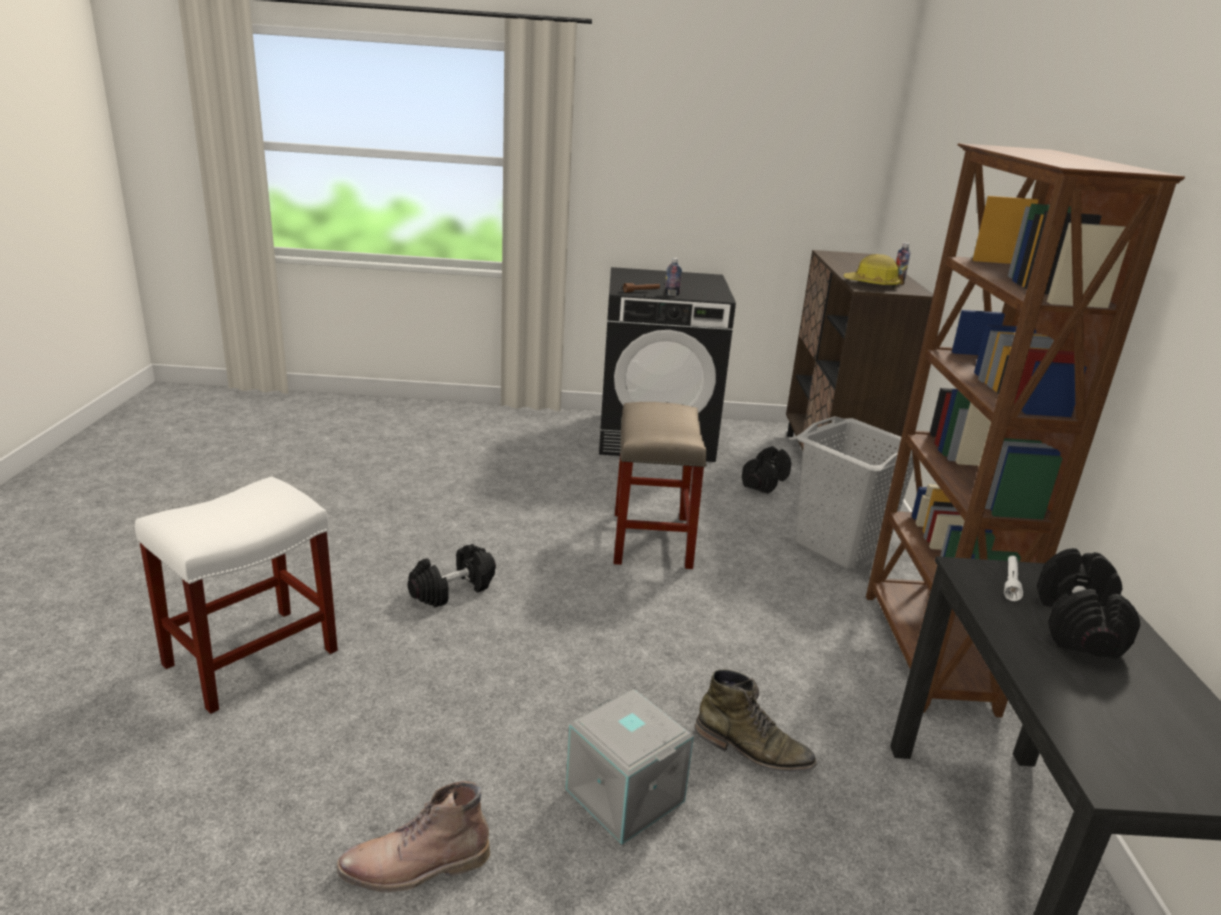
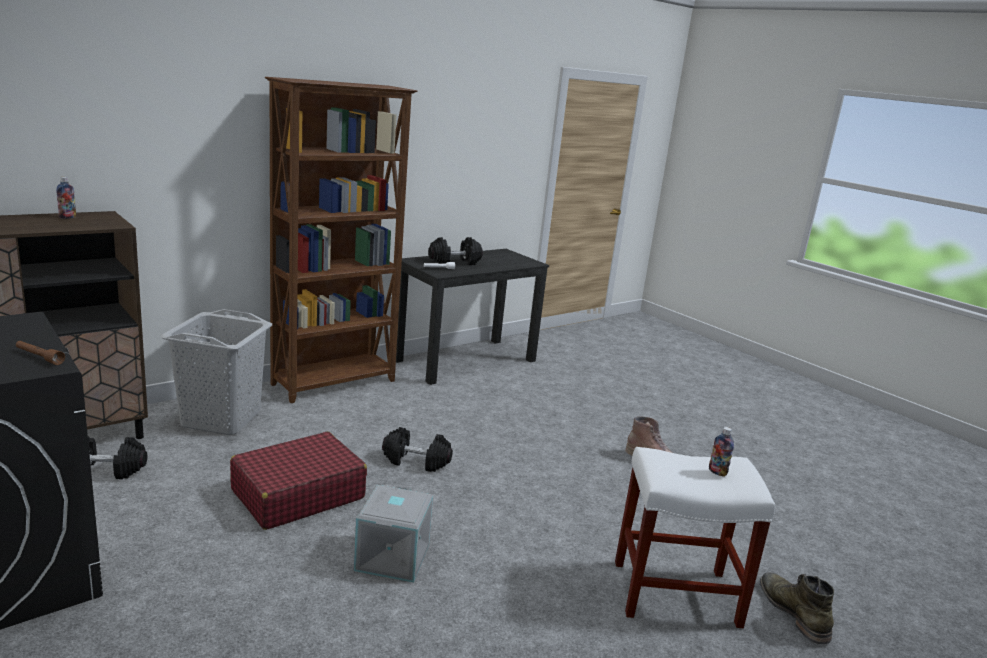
camera: 130 degrees left, 5 degrees down
black dumbbell [408,544,496,608] -> black dumbbell moved to [382,427,453,472]
grey storage box [566,689,694,845] -> grey storage box moved to [354,485,433,582]
beige stool [614,402,707,569] -> red suitcase [230,432,367,530]
bottle [664,258,682,296] -> bottle moved to [709,427,734,477]
green boot [695,670,817,773] -> green boot moved to [760,572,834,644]
hard hat [844,254,901,288] -> none

